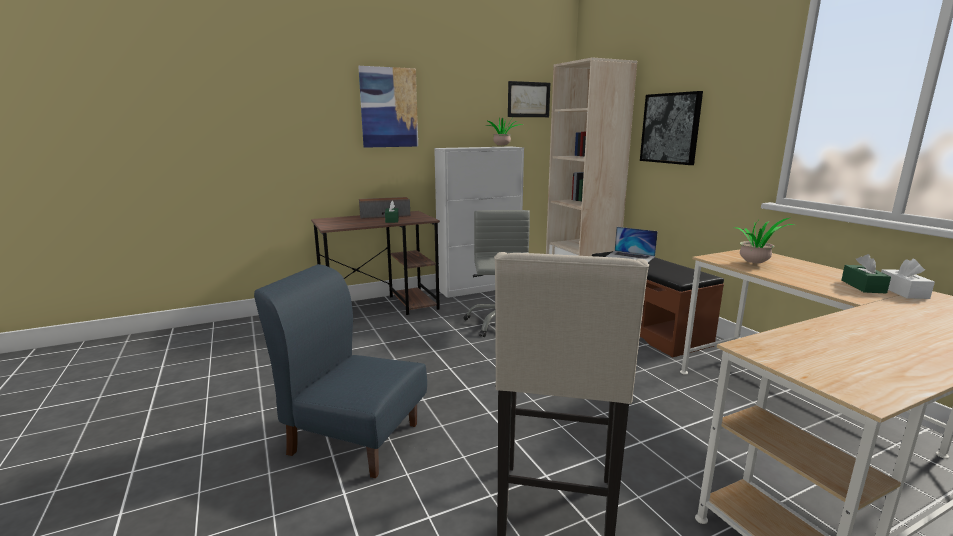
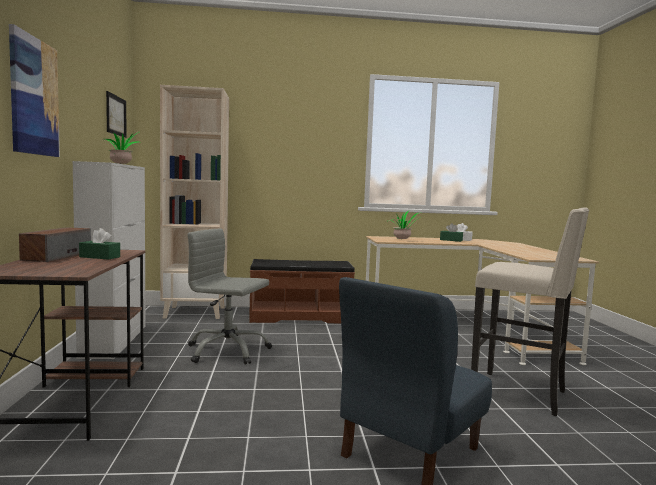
camera: 70 degrees left, 10 degrees down
laptop [606,227,658,262] -> none
picture [640,91,703,165] -> none

